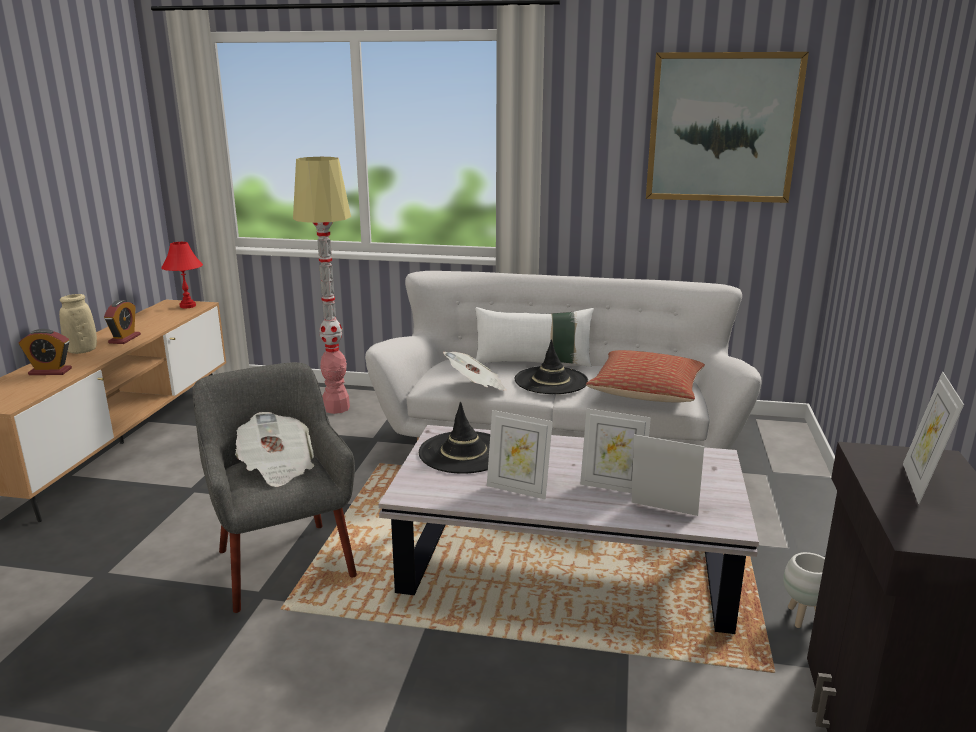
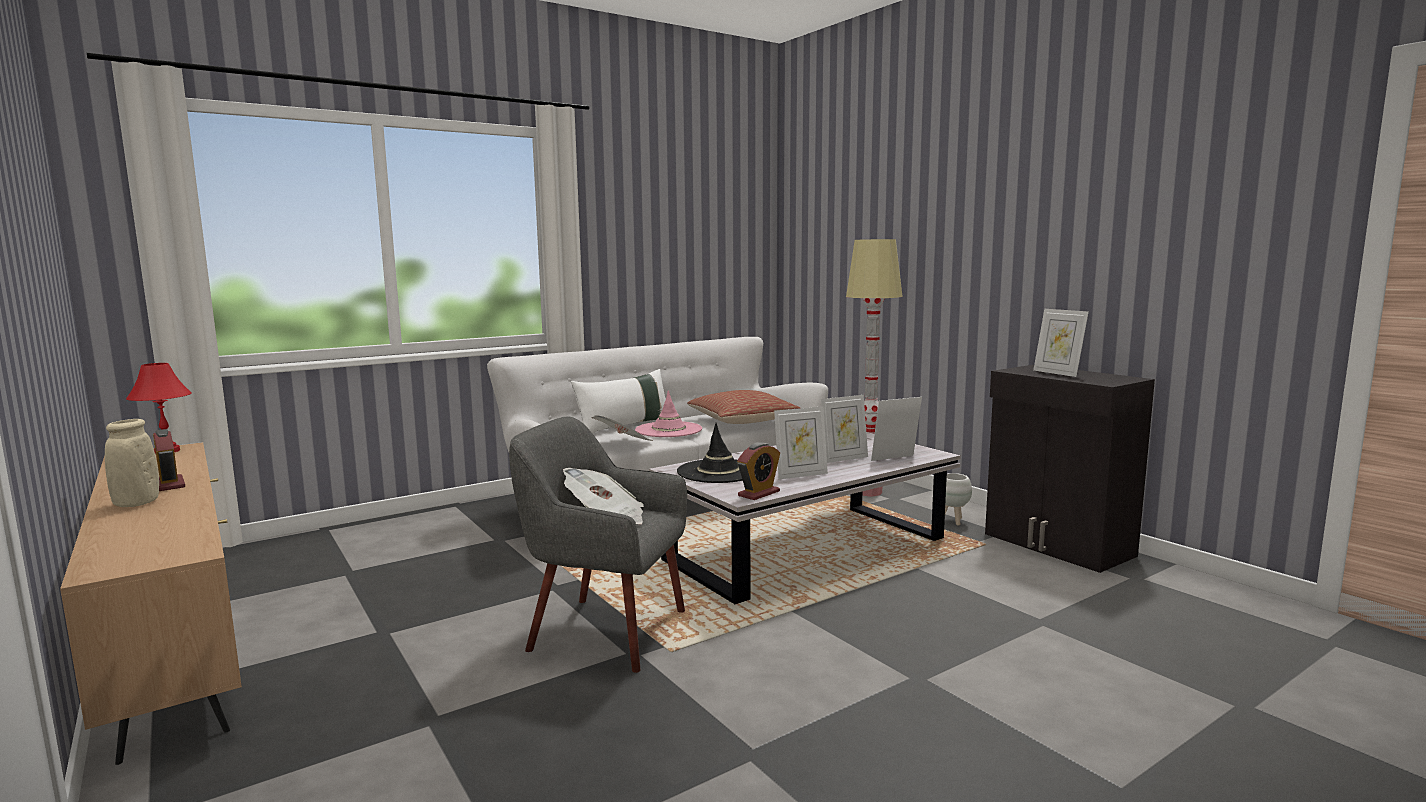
camera: 45 degrees left, 10 degrees down
alarm clock [19,329,72,375] -> alarm clock moved to [737,442,780,500]
floor lamp [293,157,351,414] -> floor lamp moved to [846,239,903,497]
black hat [515,339,588,394] -> pink hat [635,390,702,437]
picture [646,52,809,203] -> none

